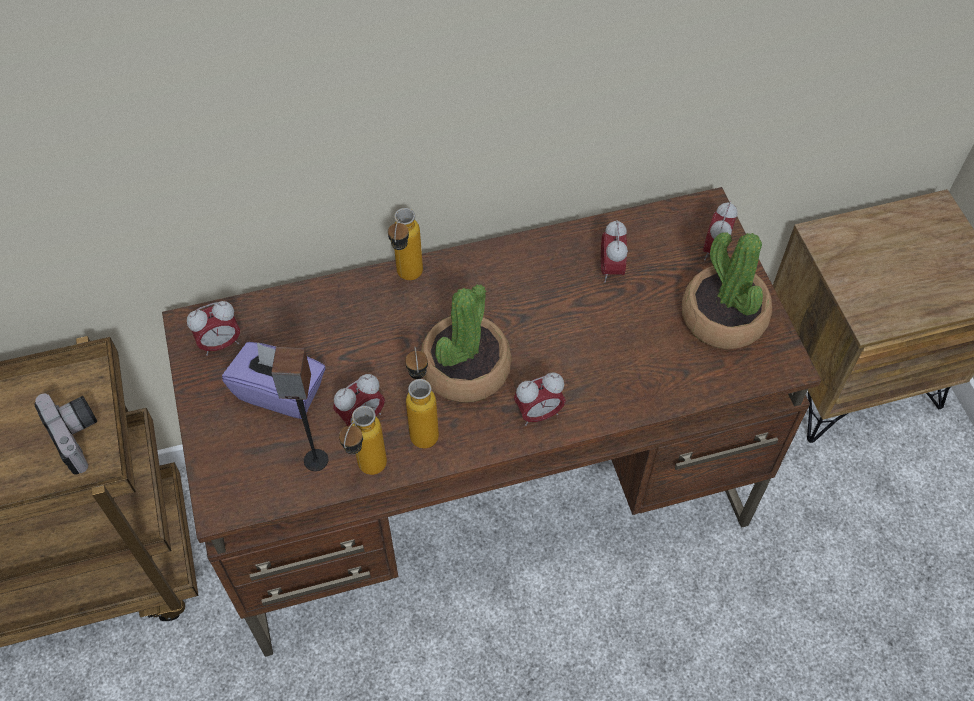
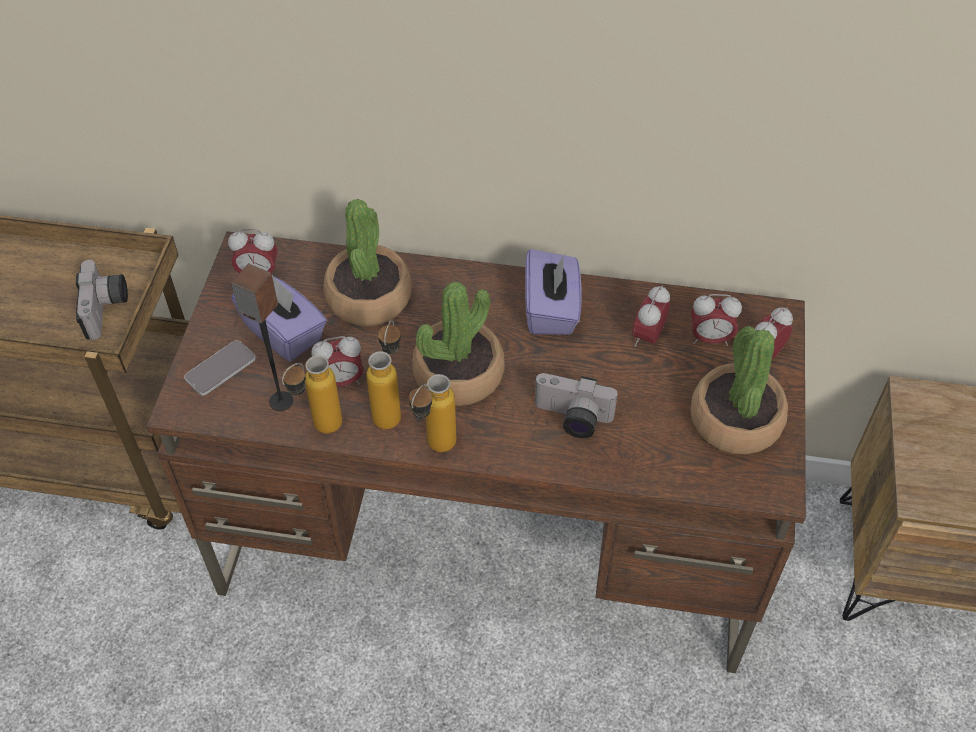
camera: 25 degrees right, 5 degrees down
bottle [388,208,423,280] -> bottle moved to [409,374,456,452]
alarm clock [514,373,566,426] -> alarm clock moved to [691,294,742,346]
none -> phone [184,340,256,396]
none -> potted plant [323,199,412,326]
none -> purple tissue box [525,249,581,335]
none -> camera [534,373,618,438]

